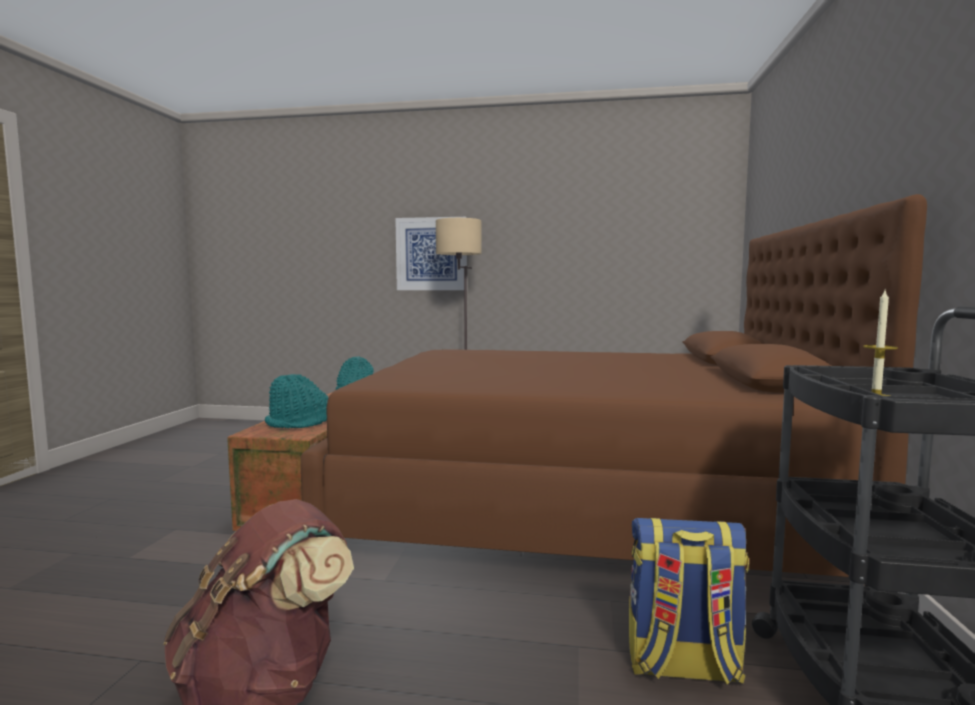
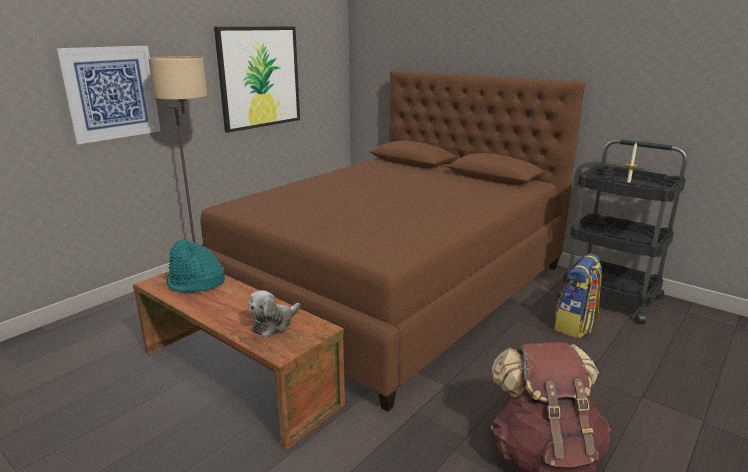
camera: 60 degrees left, 15 degrees up
turquoise hat [265,374,328,428] -> plush toy [248,290,300,338]
none -> picture [214,27,300,133]

